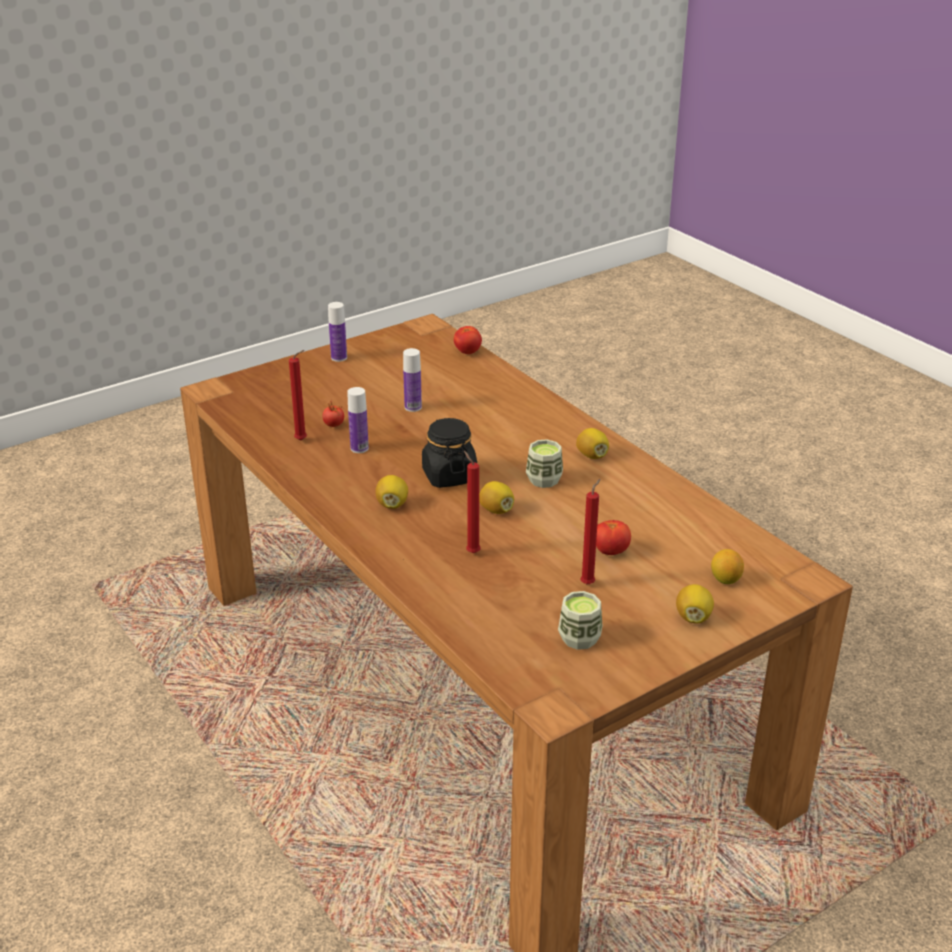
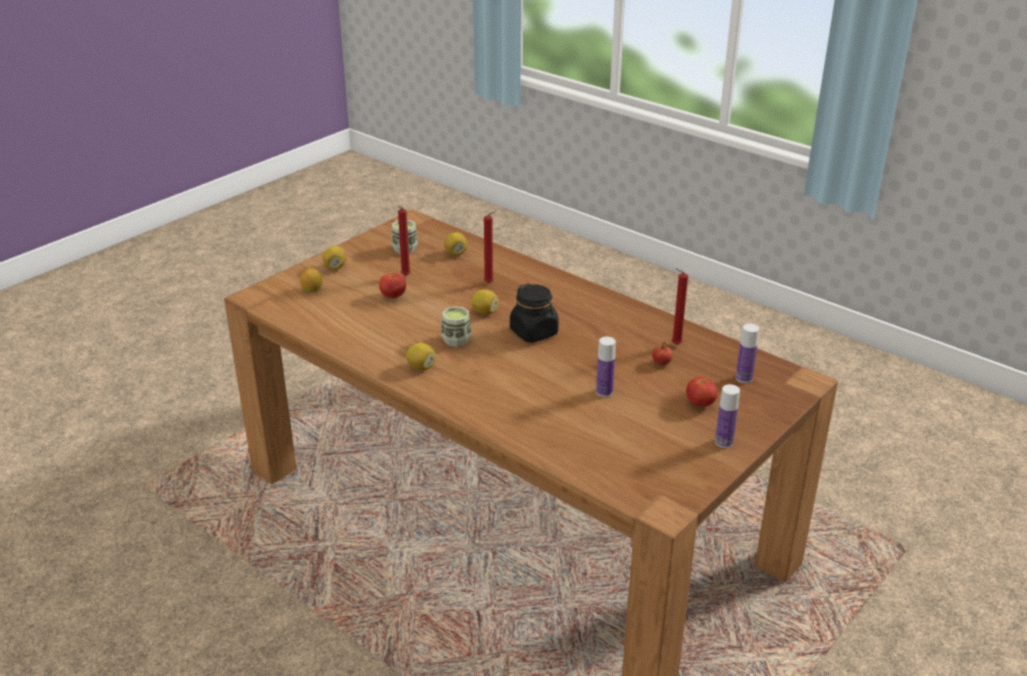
camera: 165 degrees right, 0 degrees up
bottle [347,387,369,453] -> bottle moved to [736,324,759,383]
lemon [375,475,408,509] -> lemon moved to [444,232,468,256]
tomato [454,326,482,354] -> tomato moved to [686,376,718,407]

